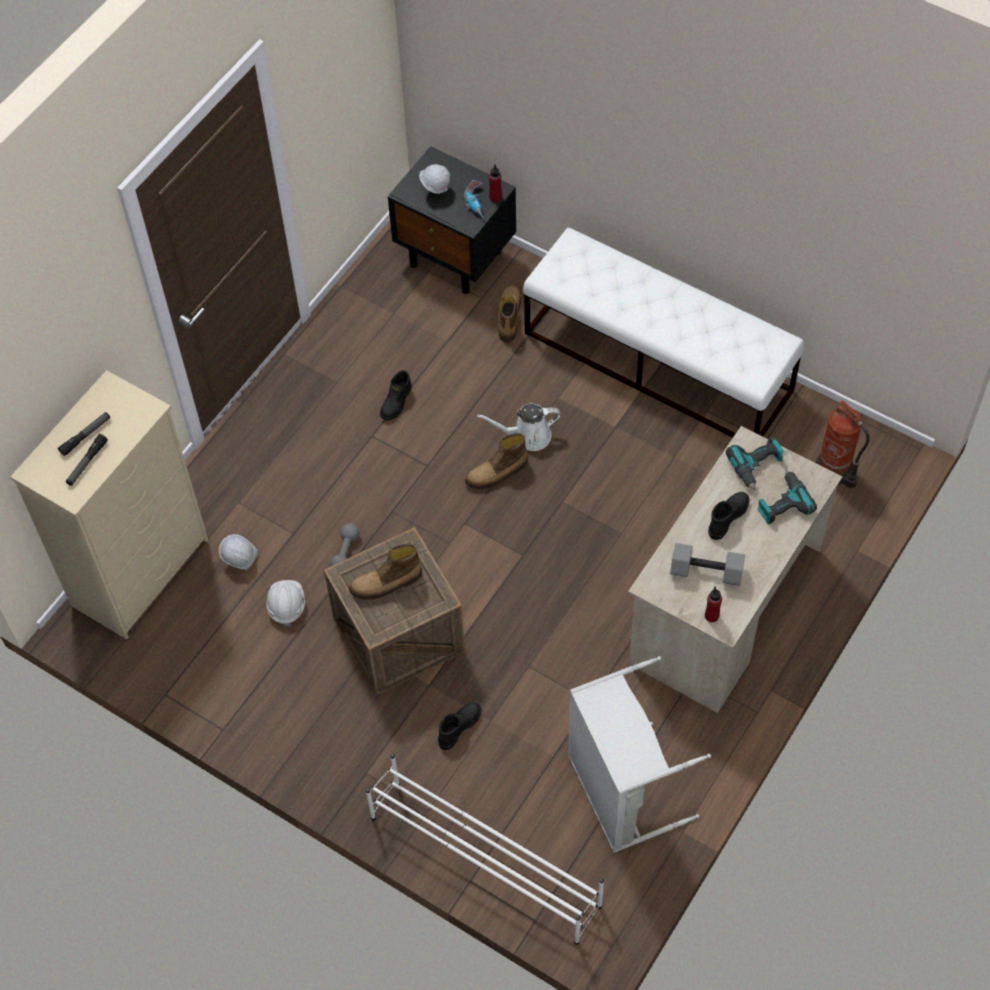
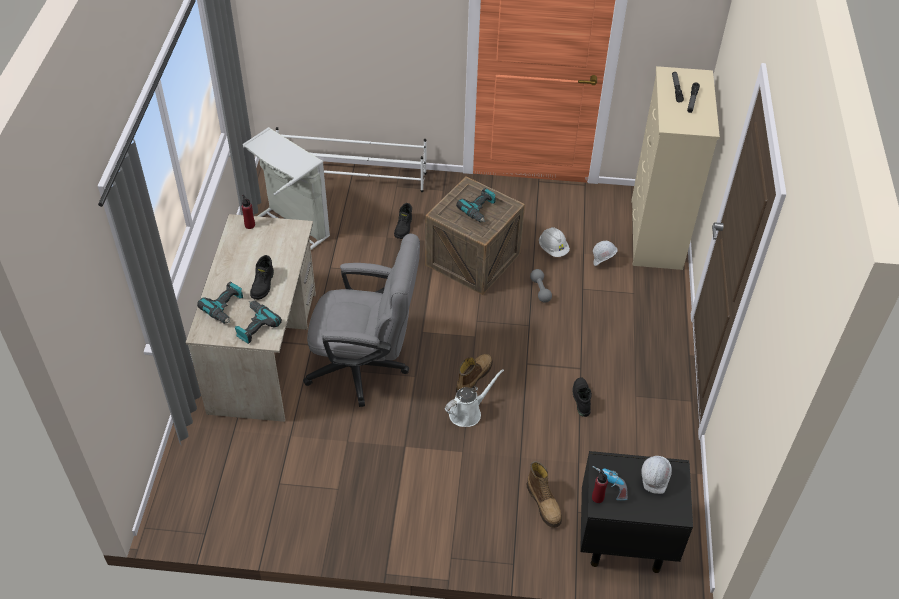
camera: 150 degrees right, 10 degrees down
boot [349,544,422,600] -> power drill [456,188,496,222]
white bench [523,228,804,438] -> none
grey dumbbell [670,543,745,586] -> none
fire extinguisher [816,401,870,488] -> none
none -> grey office chair [303,234,420,407]

